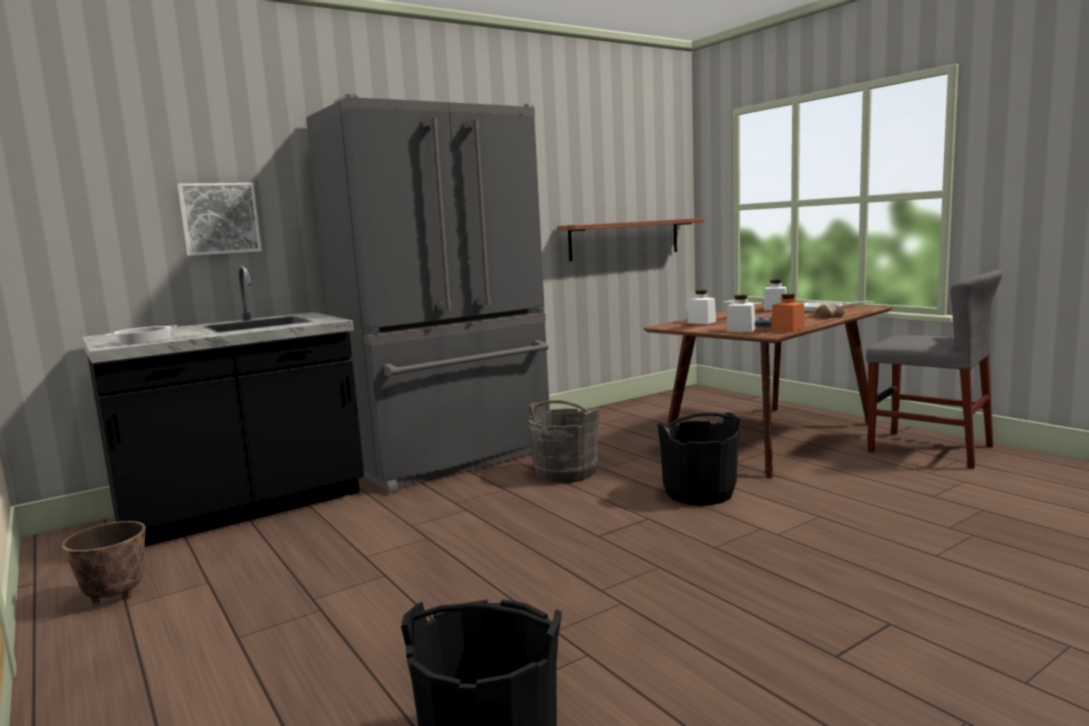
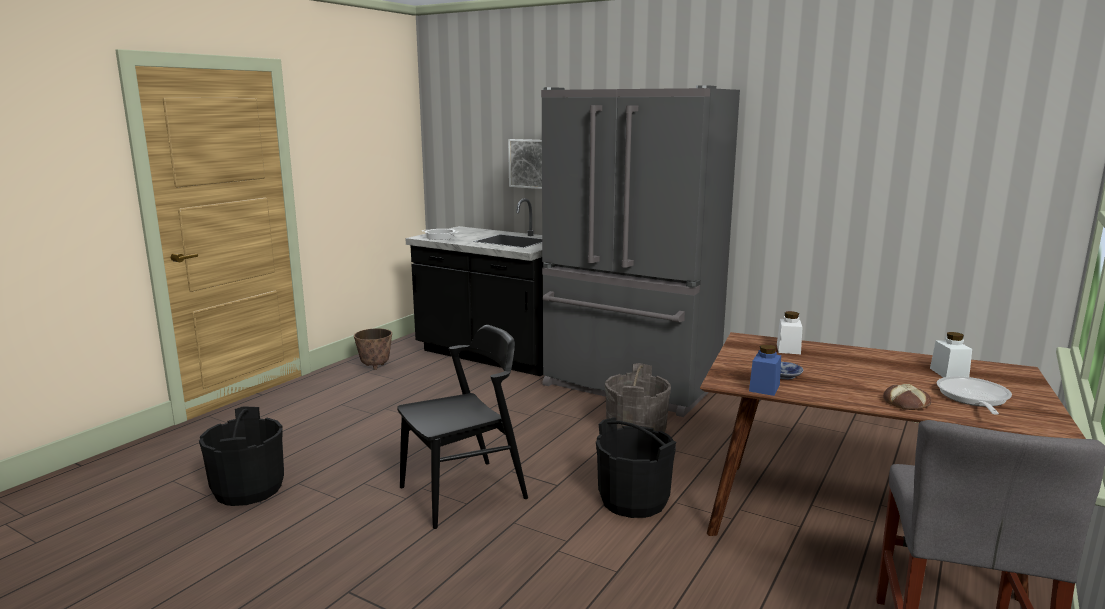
camera: 65 degrees right, 5 degrees up
shelf [557,218,704,261] -> none
white jar [727,295,755,332] -> none
orange jar [771,294,805,332] -> blue jar [749,344,781,396]
none -> black chair [397,325,528,529]

